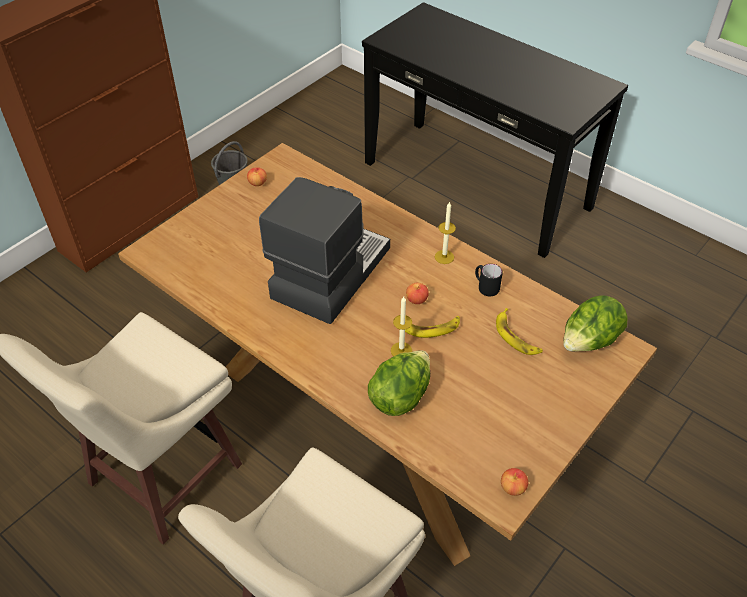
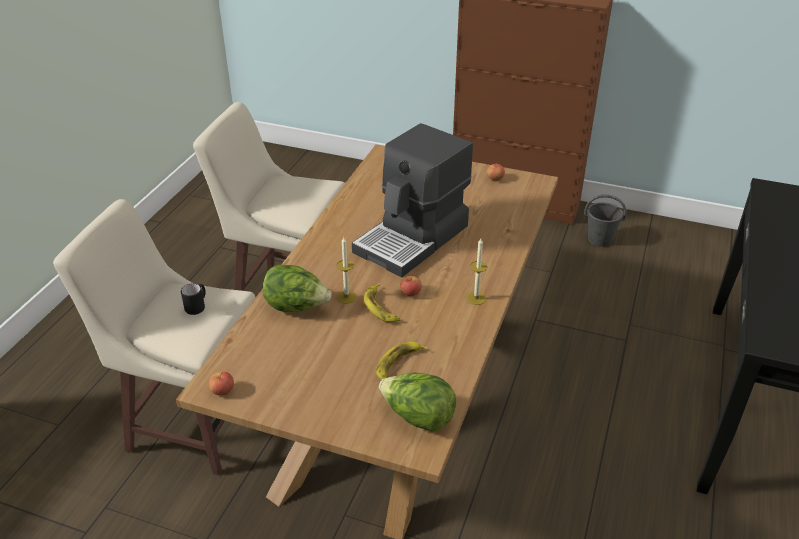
camera: 70 degrees right, 10 degrees down
coffee machine [259,177,390,324] -> coffee machine turned 120 degrees clockwise [352,123,473,277]
black mug [475,264,503,296] -> black mug moved to [181,283,206,315]

